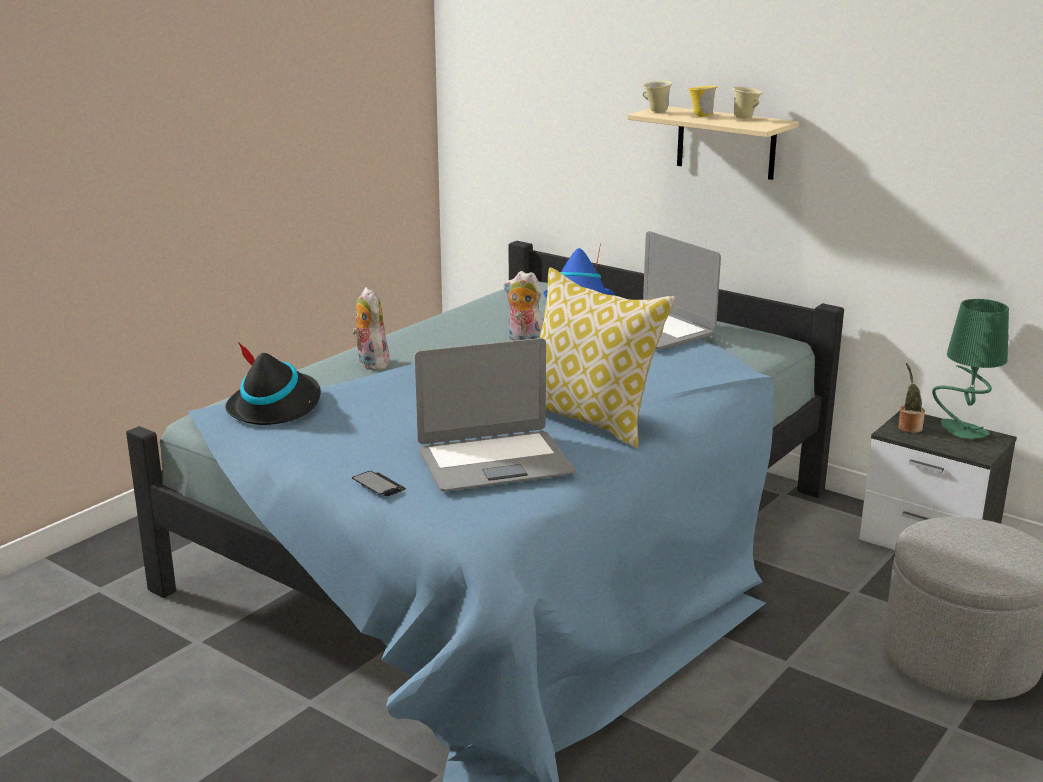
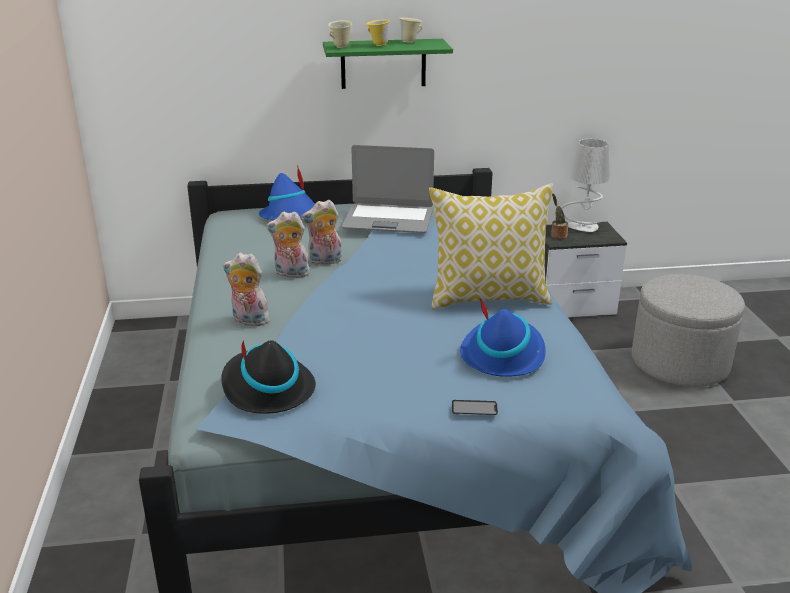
camera: 45 degrees left, 5 degrees up
laptop [415,338,576,491] -> blue hat [460,299,546,377]
beige shelf [627,106,799,180] -> green shelf [323,39,453,89]
green table lamp [932,299,1009,439] -> grey table lamp [561,139,609,232]
none -> plush toy [266,211,310,278]

